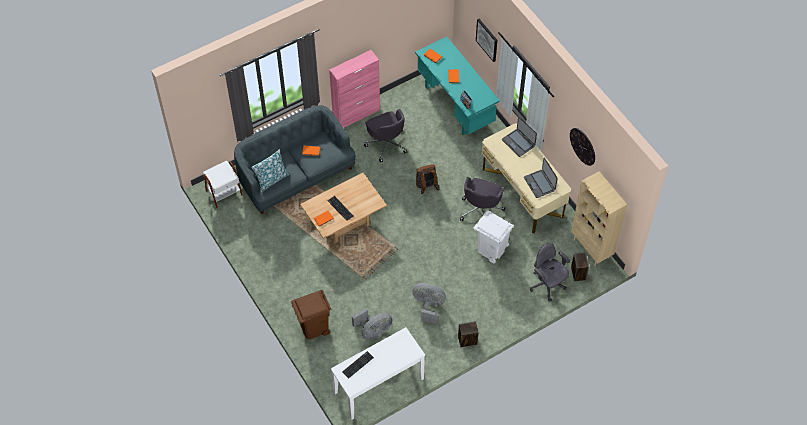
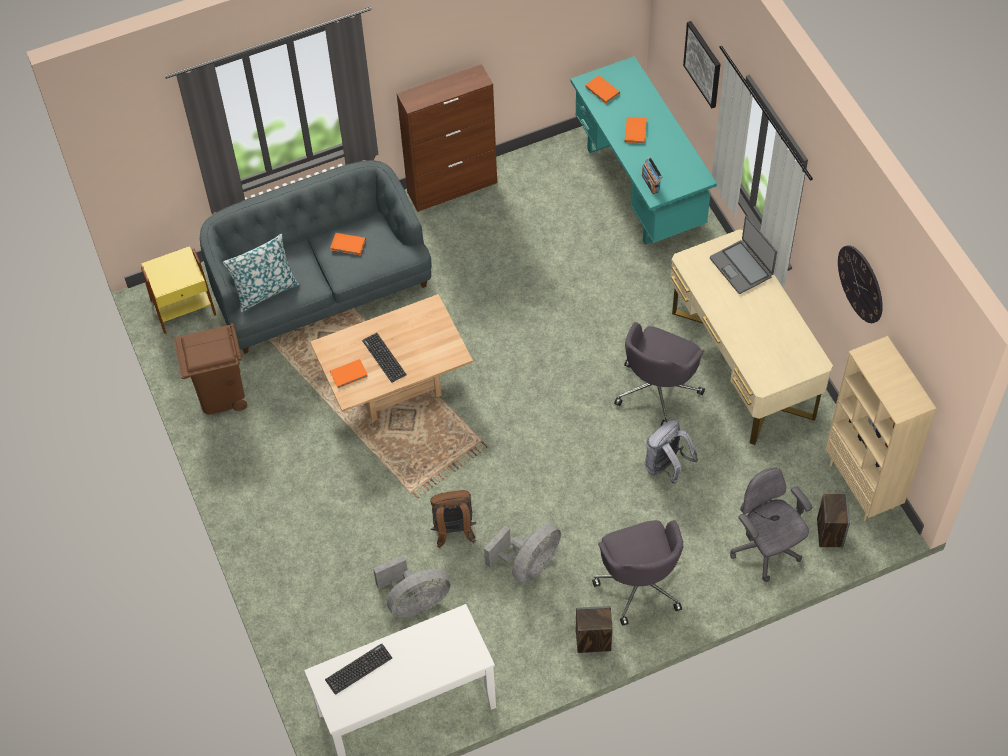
camera: 10 degrees right, 0 degrees up
white side table [203,161,243,208] -> yellow side table [141,246,216,334]
brown trash can [291,290,331,339] -> brown trash can moved to [174,323,247,415]
pink cabinet [329,50,380,128] -> brown cabinet [397,64,497,212]
grey office chair [364,109,407,162] -> grey office chair moved to [592,520,683,626]
grey fan [412,283,446,325] -> grey fan turned 105 degrees clockwise [484,524,561,584]
brown backpack [416,164,439,194] -> brown backpack moved to [430,490,476,548]
white trash can [473,211,514,263] -> grey backpack [645,420,698,484]
laptop [524,158,558,198] -> none

